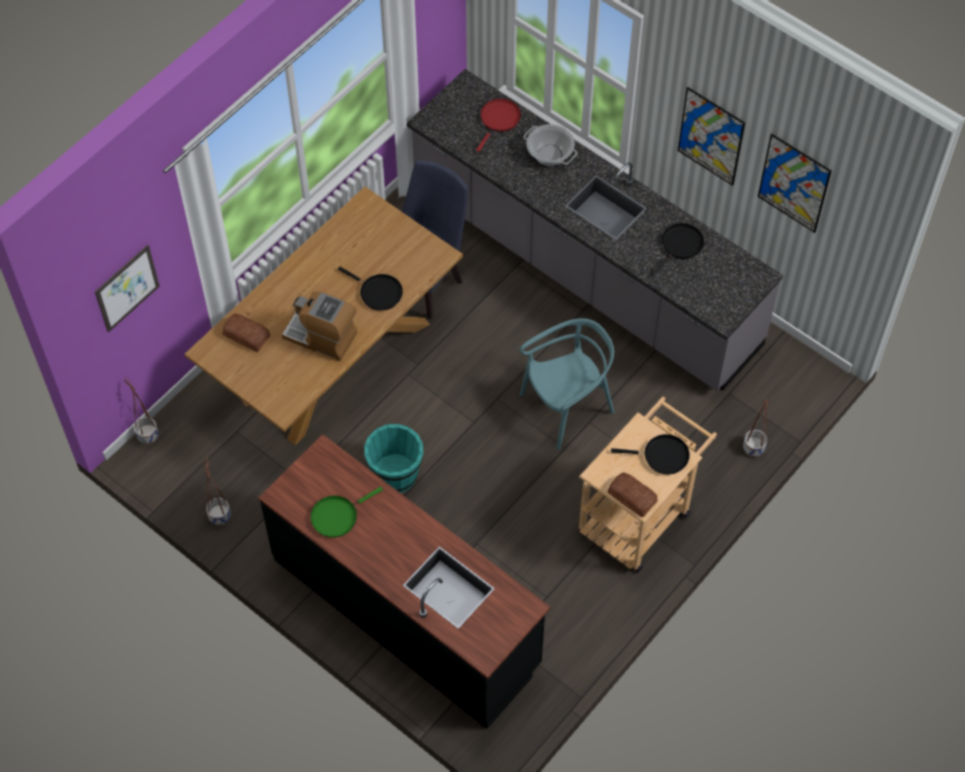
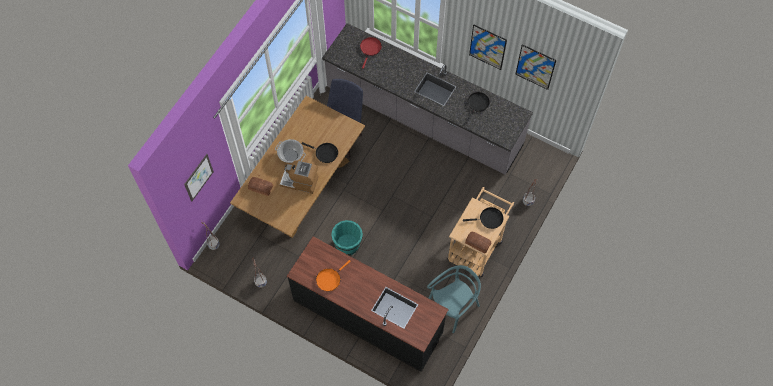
camera: 10 degrees left, 5 degrees up
green frying pan [310,487,383,538] -> orange frying pan [316,260,351,291]
turquoise chair [519,318,614,450] -> turquoise chair moved to [427,265,481,333]
cooking pot [523,124,577,165] -> cooking pot moved to [275,139,306,163]

